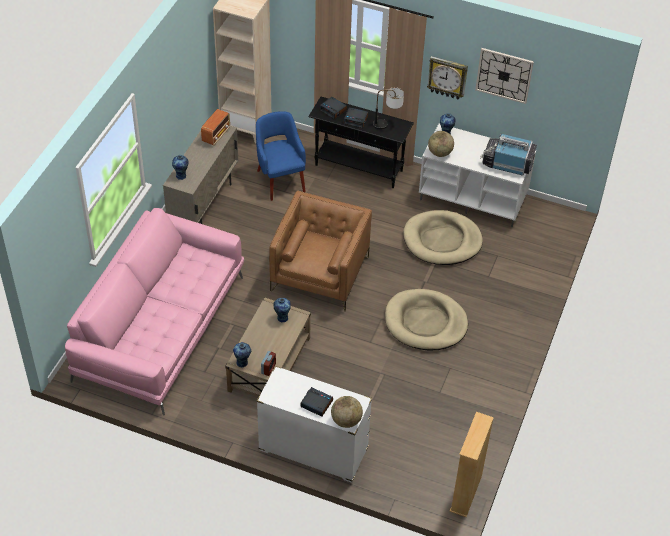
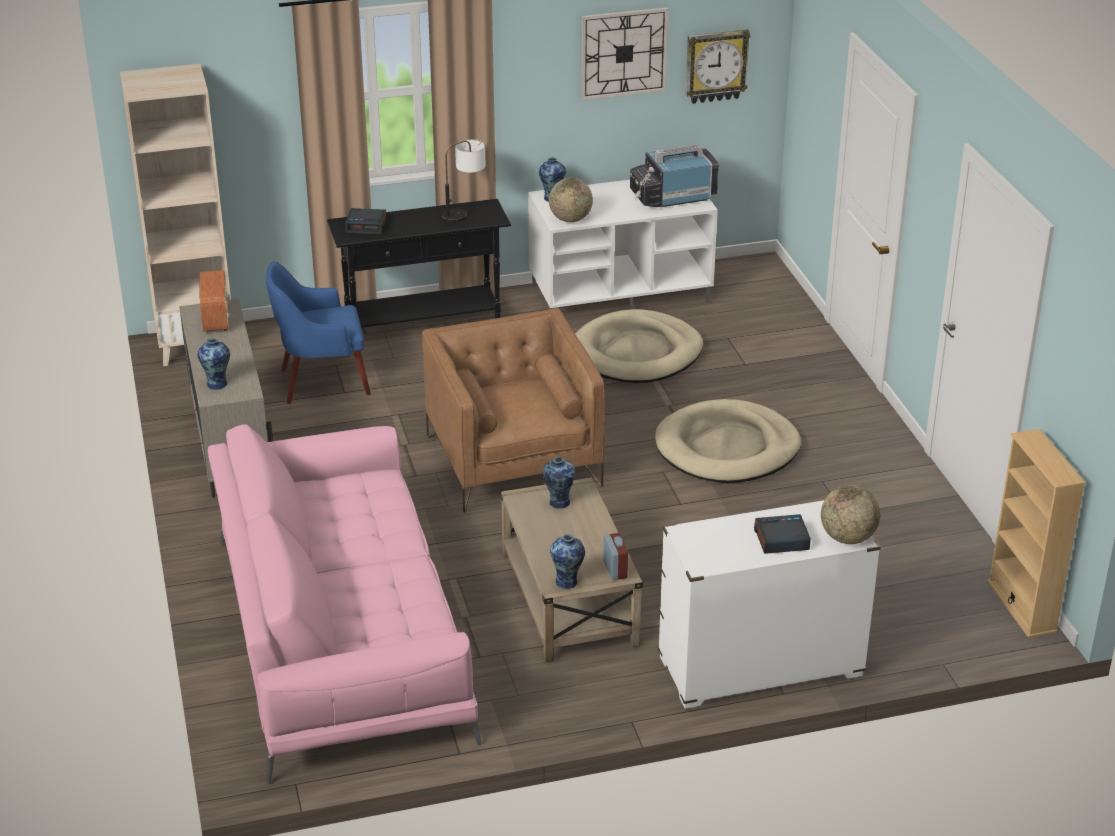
camera: 35 degrees left, 15 degrees down
blue armchair [256,111,306,201] -> blue armchair turned 45 degrees counterclockwise [266,262,371,404]
alarm clock [344,107,369,128] -> none
wall clock [427,56,468,100] -> wall clock moved to [685,29,751,104]

